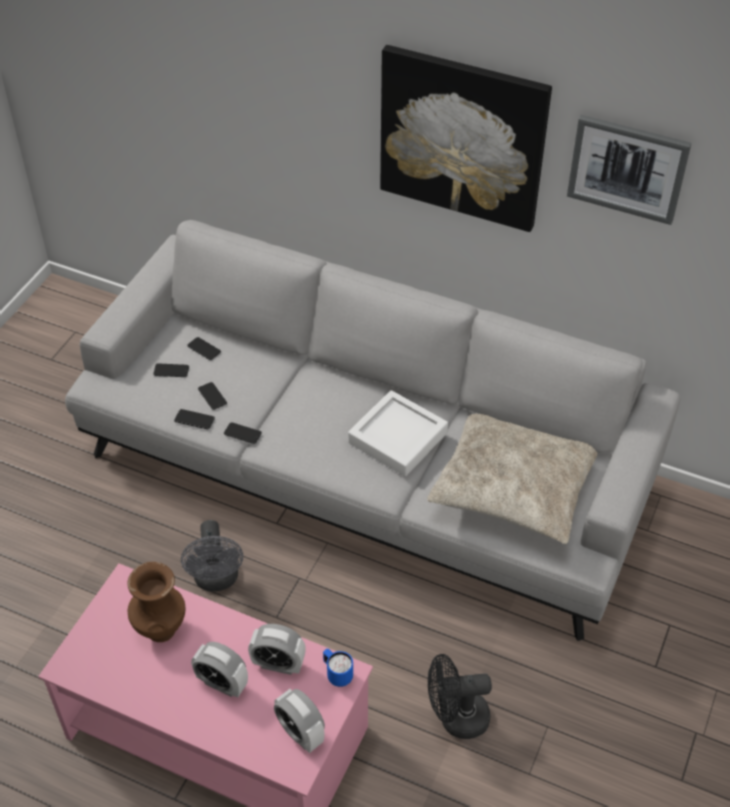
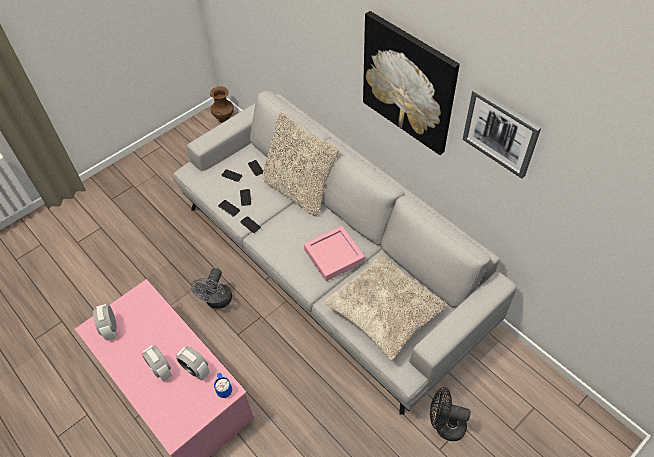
camera: 25 degrees right, 5 degrees up
brown vase [128,562,185,642] -> brown vase moved to [210,86,234,123]
alarm clock [274,689,325,753] -> alarm clock moved to [93,304,117,341]
white tray [348,390,448,476] -> pink tray [304,226,365,281]
black fan [428,654,492,739] -> black fan moved to [430,387,471,441]
none -> beige pillow [262,112,340,217]

